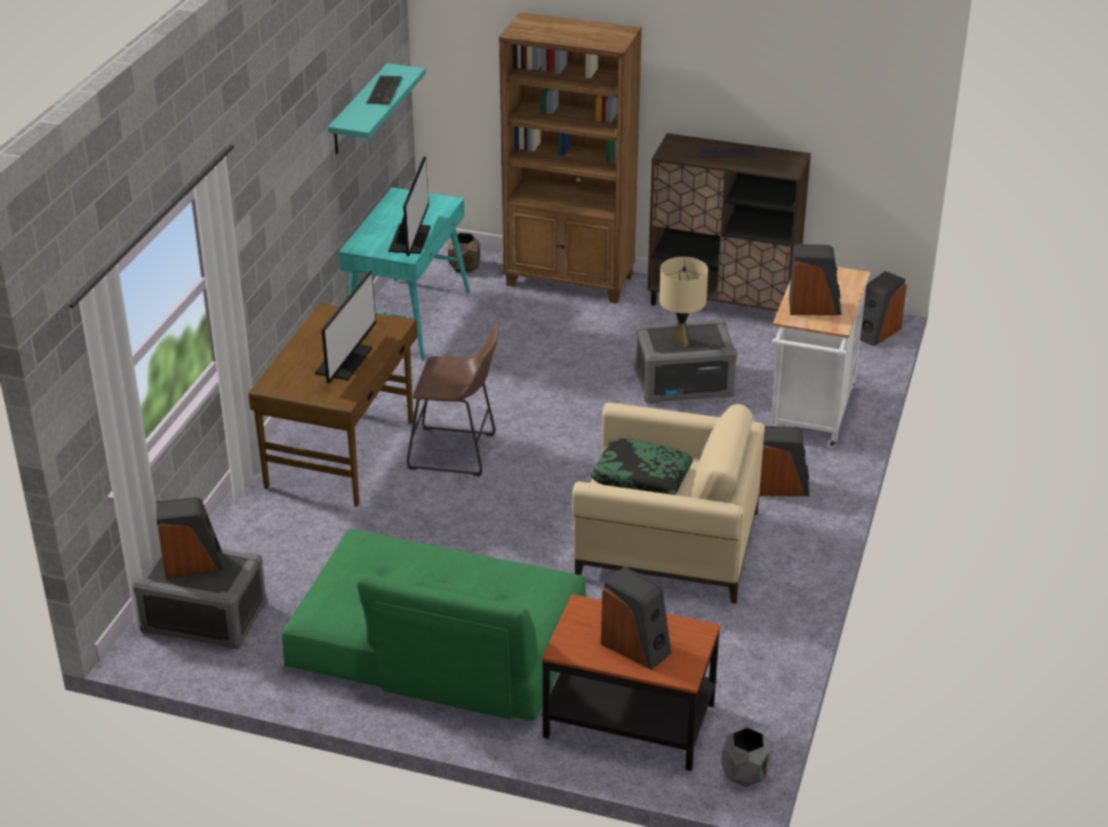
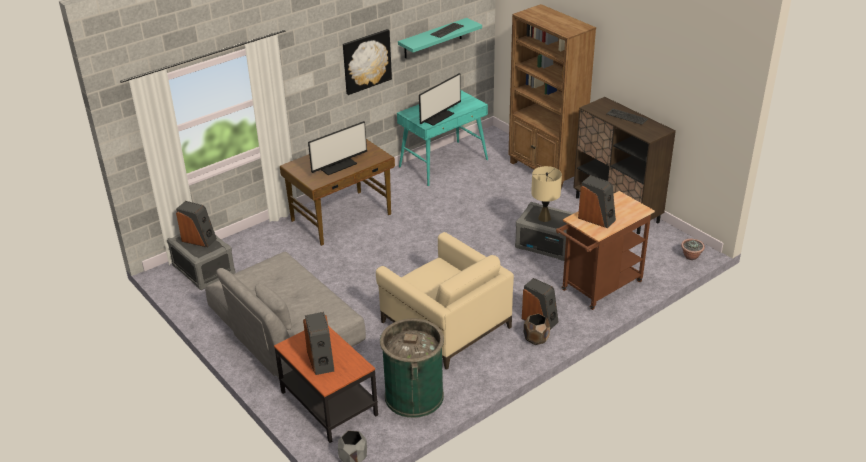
camera: 35 degrees right, 0 degrees up
green sofa [282,529,586,721] -> grey sofa [205,251,366,378]
brown stool [407,323,498,476] -> none
brown planter [448,233,480,273] -> brown planter moved to [524,314,550,345]
pillow [591,438,693,495] -> none
white cart [770,267,870,448] -> brown cart [556,191,655,310]
speaker [860,271,907,346] -> potted plant [681,239,705,260]
none -> picture [343,29,392,95]
none -> green trash can [380,318,444,418]

